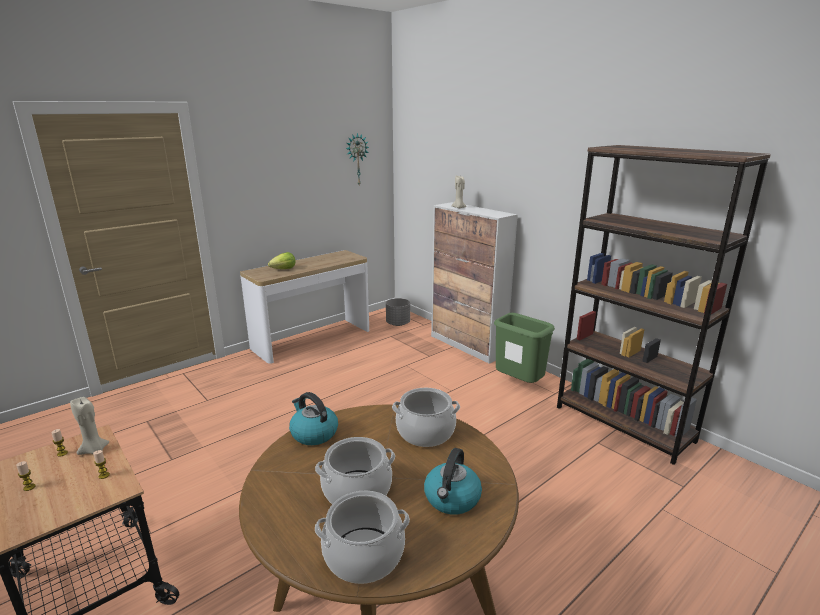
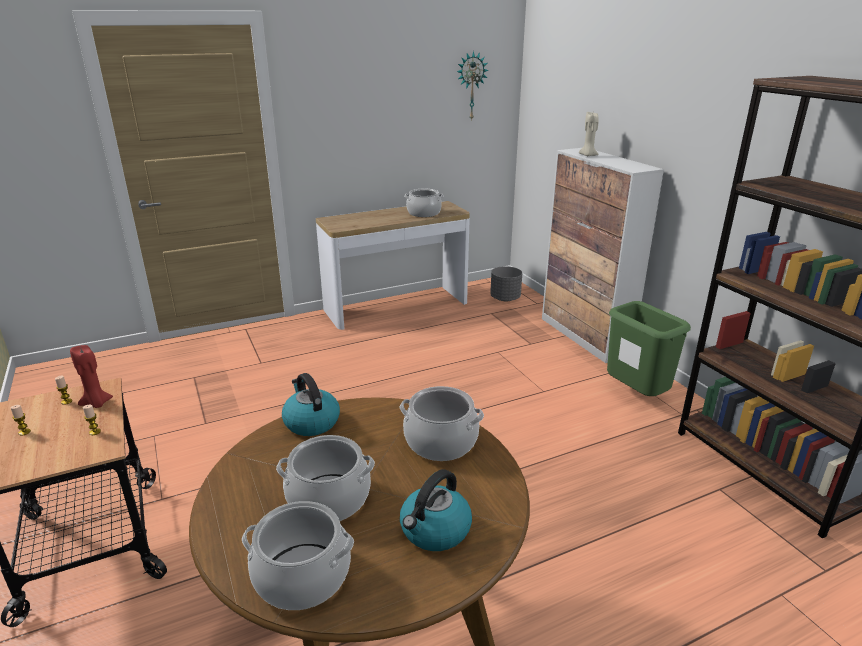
camera: 15 degrees right, 5 degrees up
beige candle [70,397,109,455] -> red candle [70,345,113,408]
lettuce [268,252,296,269] -> none
none -> cooking pot [404,189,444,217]

